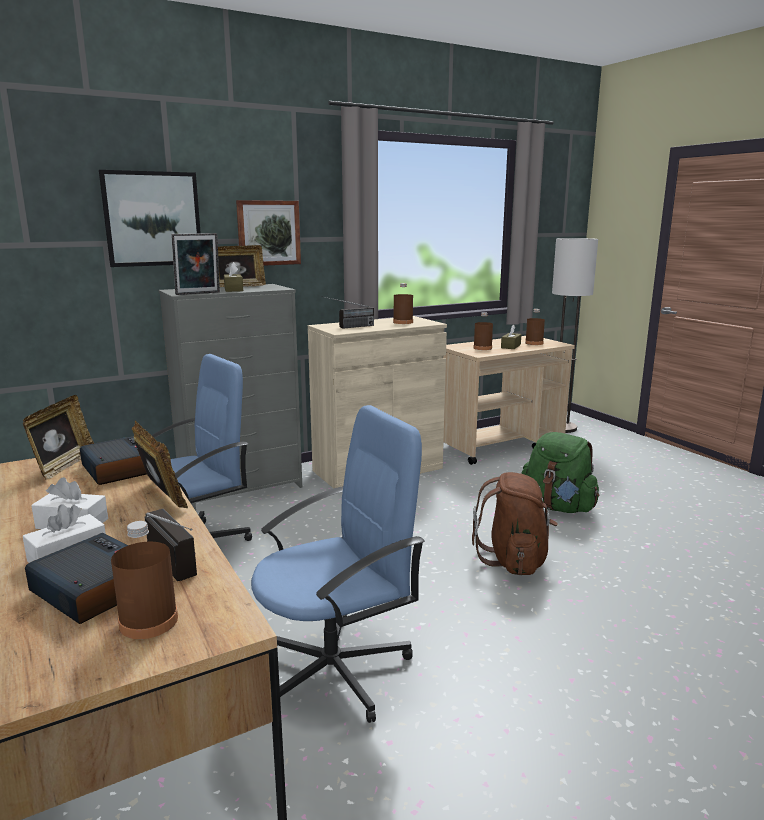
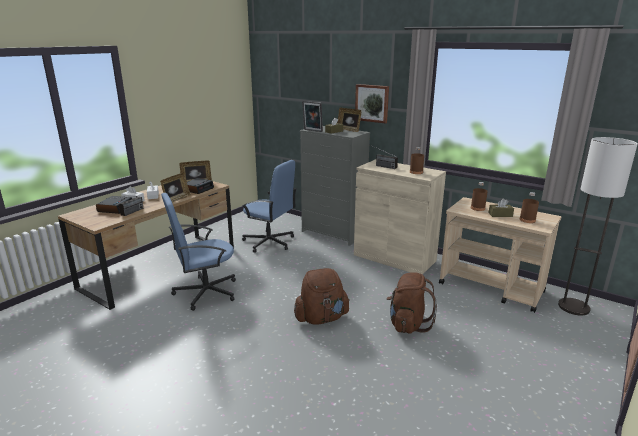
camera: 65 degrees right, 5 degrees up
picture [99,170,201,267] -> none
brown bottle [111,521,178,639] -> none
blue office chair [251,405,425,723] -> blue office chair turned 120 degrees clockwise [161,193,236,311]
green backpack [521,432,599,513] -> brown backpack [386,272,437,334]

